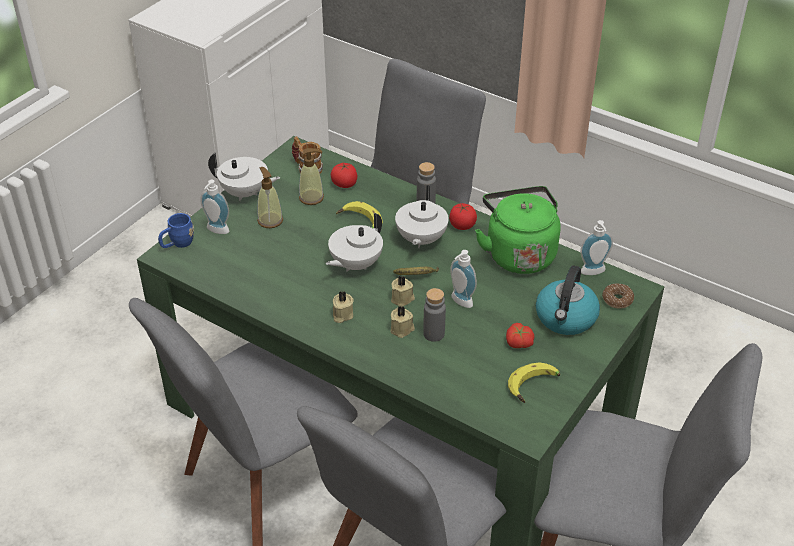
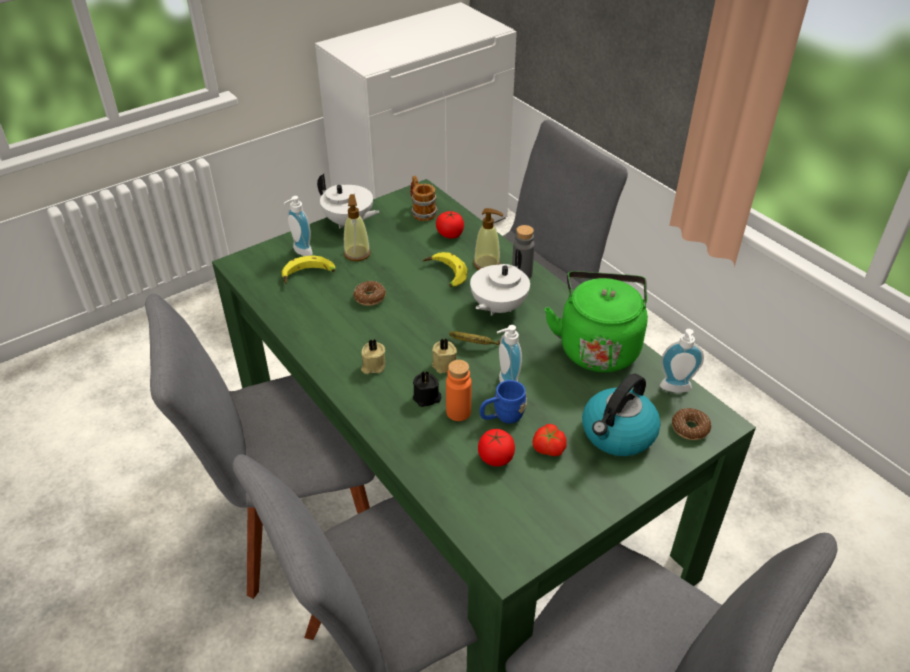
camera: 20 degrees right, 0 degrees up
blue mug [158,213,194,248] -> blue mug moved to [480,380,527,424]
soap dispenser [299,148,324,205] -> soap dispenser moved to [473,208,504,270]
white teapot [326,213,383,272] -> none
beige candle [390,306,415,338] -> black candle [413,371,442,407]
grey bottle [423,288,446,342] -> orange bottle [446,360,472,421]
tomato [449,203,477,230] -> tomato moved to [478,429,515,466]
banana [508,362,560,403] -> banana moved to [282,256,335,284]
none -> donut [353,281,386,306]

